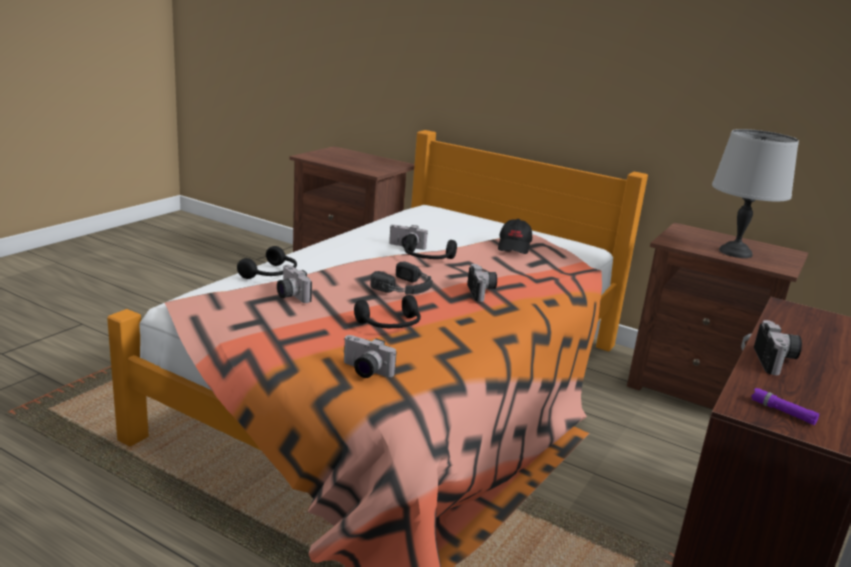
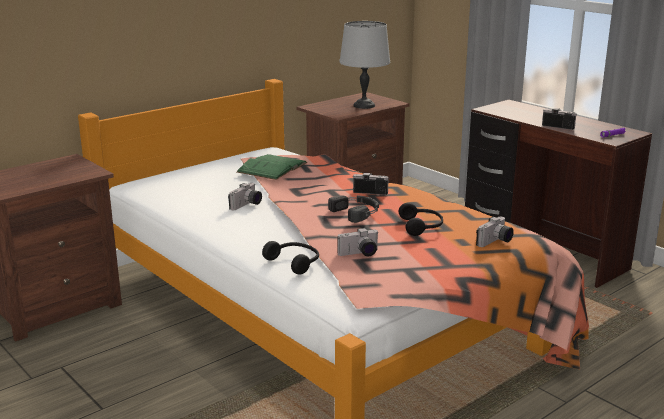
camera: 70 degrees left, 0 degrees up
black headphones [404,234,457,259] -> none
black cap [498,219,532,254] -> green book [237,154,307,180]

